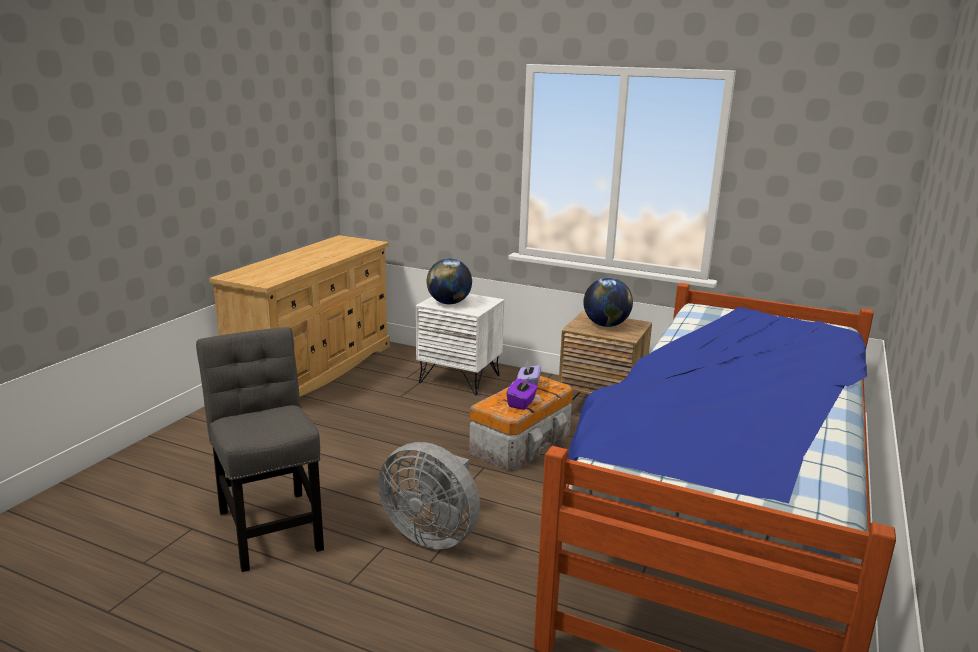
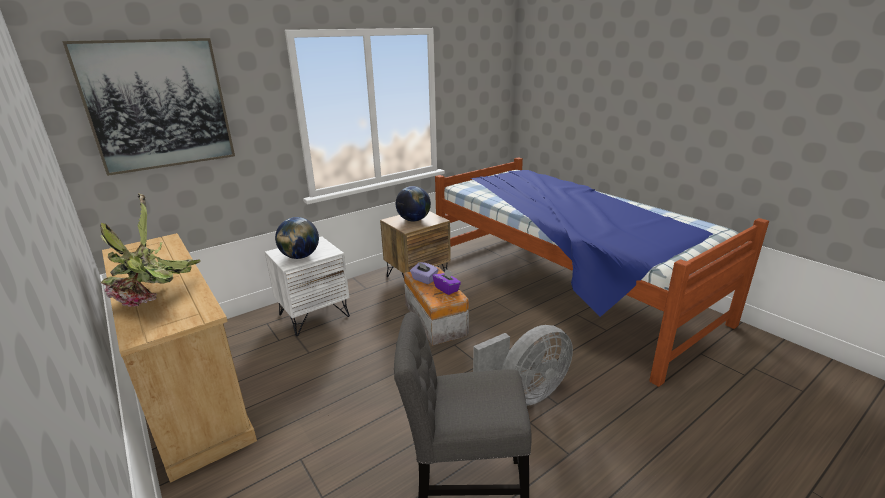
camera: 60 degrees left, 5 degrees up
none -> picture [62,38,235,176]
none -> potted plant [100,194,201,307]

